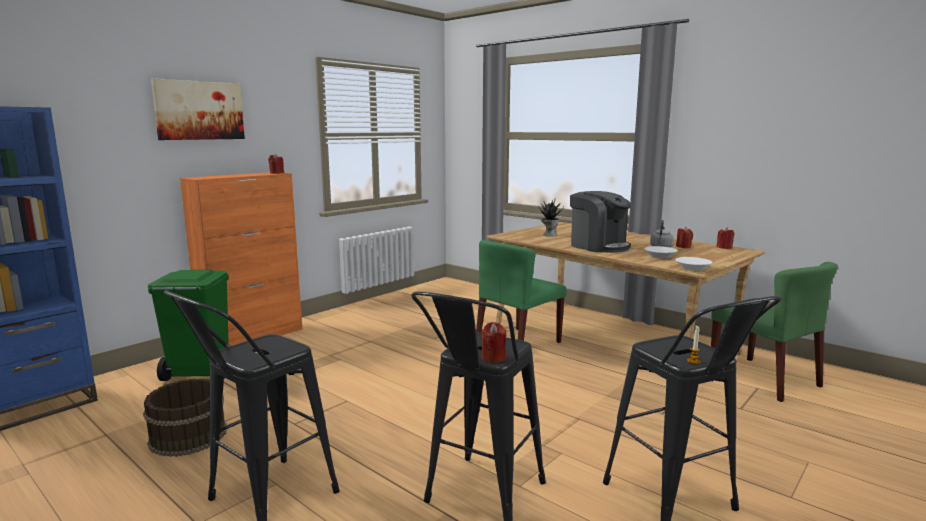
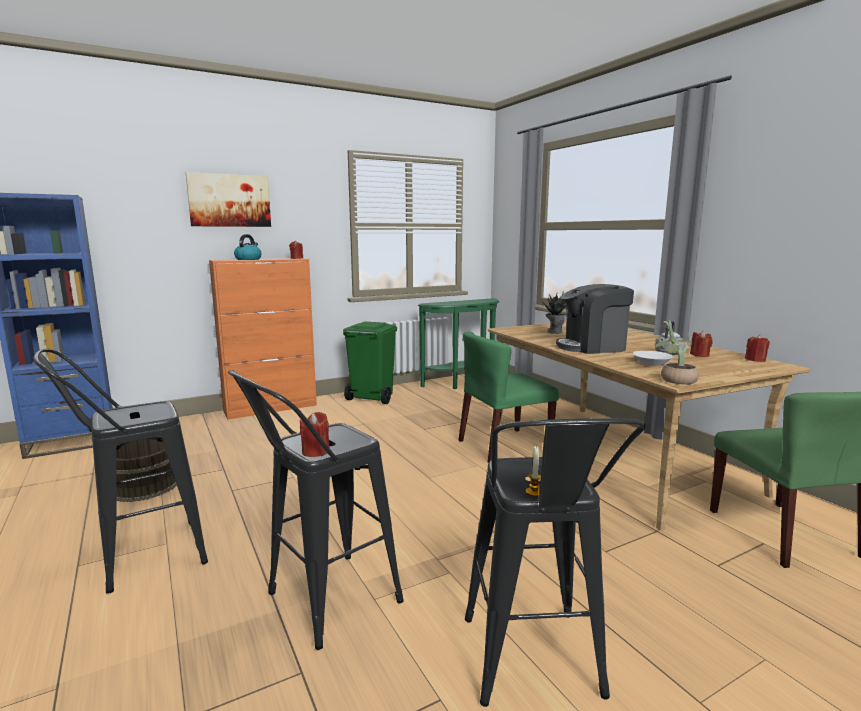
camera: 20 degrees right, 0 degrees up
green trash can [148,270,229,381] -> green trash can moved to [343,322,397,404]
coffee machine [570,191,631,253] -> coffee machine turned 105 degrees clockwise [556,284,634,354]
white bowl [675,257,712,271] -> potted plant [655,320,699,385]
none -> kettle [234,234,261,260]
none -> green console table [418,298,499,389]

